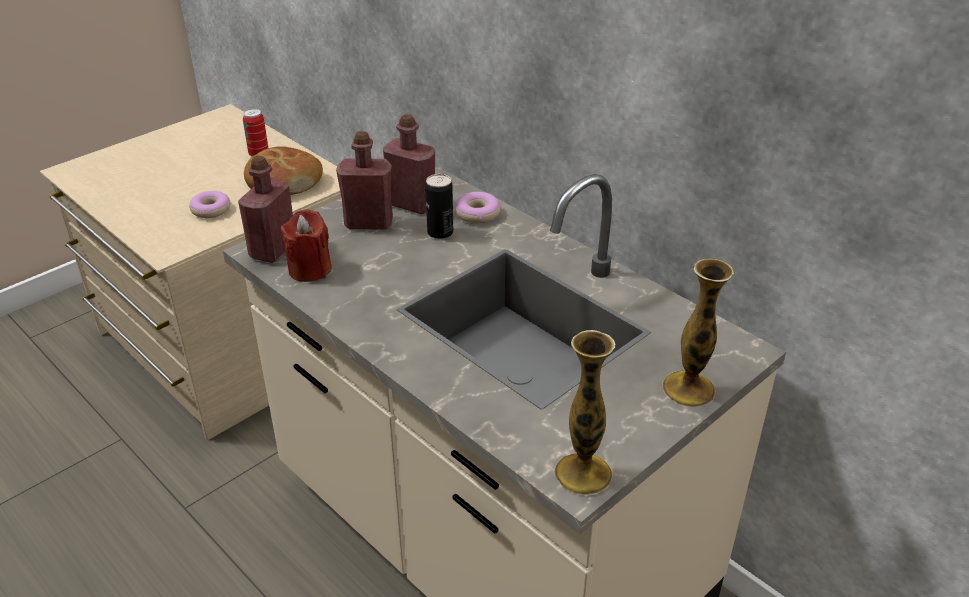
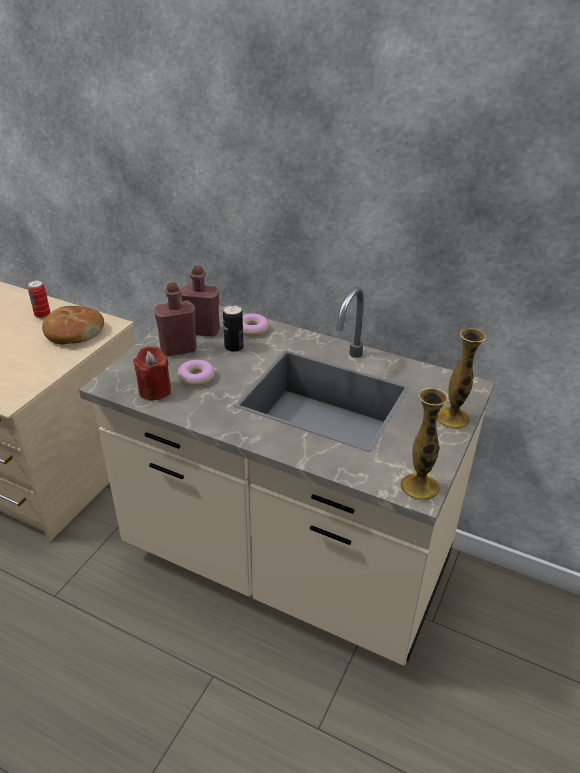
camera: 20 degrees left, 0 degrees up
donut [189,191,230,218] -> donut moved to [178,360,215,387]
red bottle [238,156,293,263] -> none

